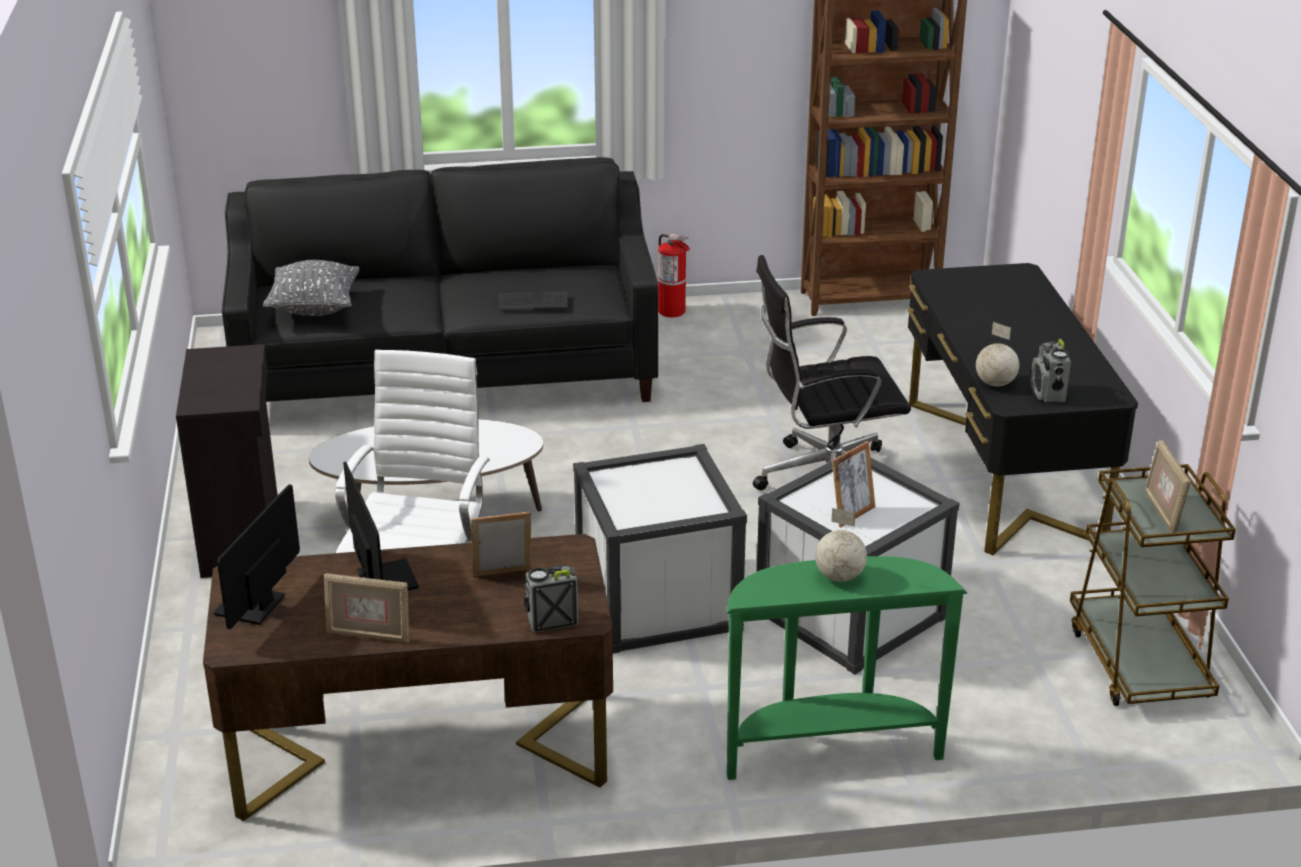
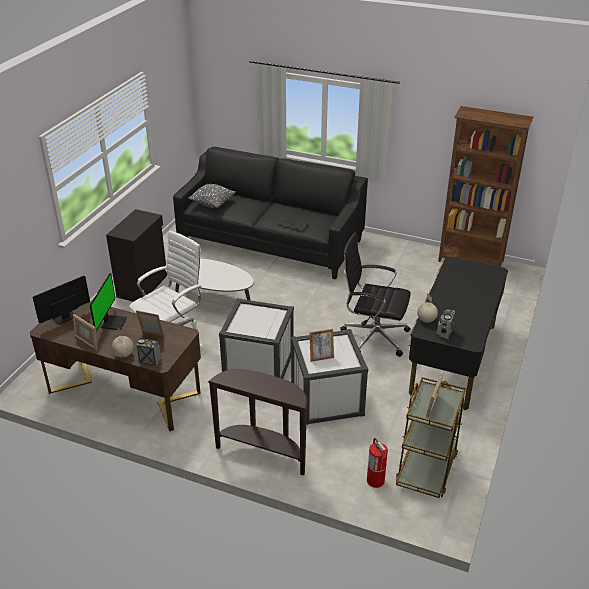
camera: 30 degrees right, 5 degrees up
fire extinguisher [658,234,690,317] -> fire extinguisher moved to [367,438,388,488]
green console table [727,556,967,780] -> brown console table [208,369,308,476]
globe [815,508,867,582] -> globe moved to [112,327,134,358]

